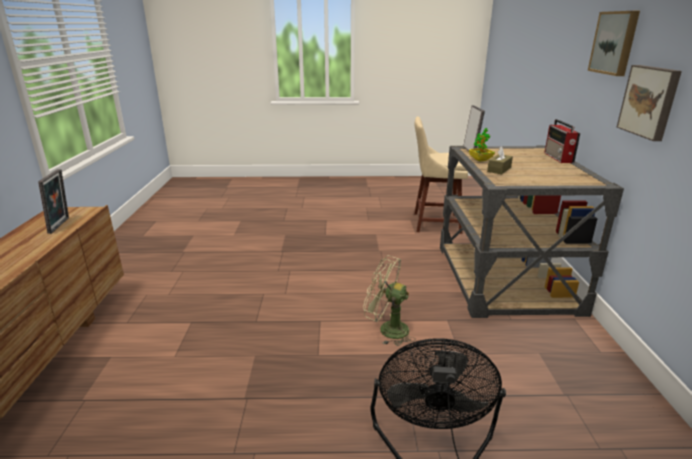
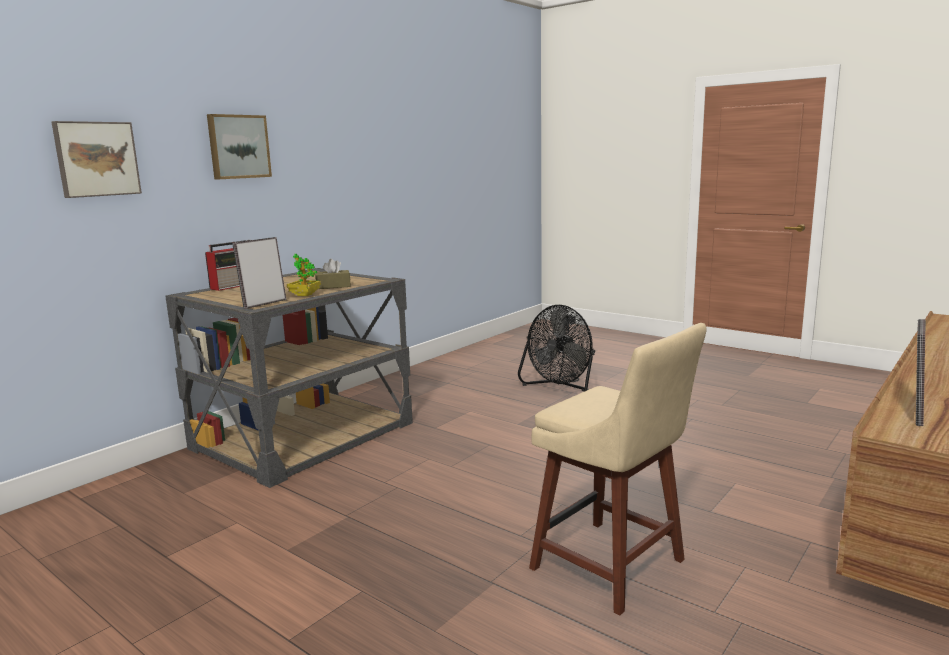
camera: 140 degrees left, 10 degrees down
green fan [363,255,416,346] -> none
beige chair [414,116,468,234] -> beige chair moved to [529,323,707,616]
picture [617,65,682,141] -> picture moved to [52,121,142,198]

